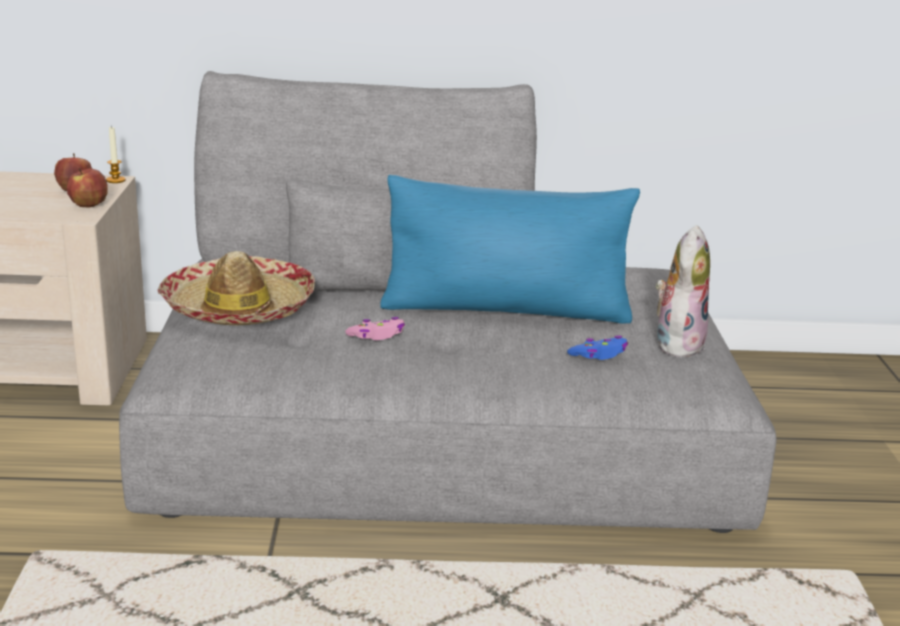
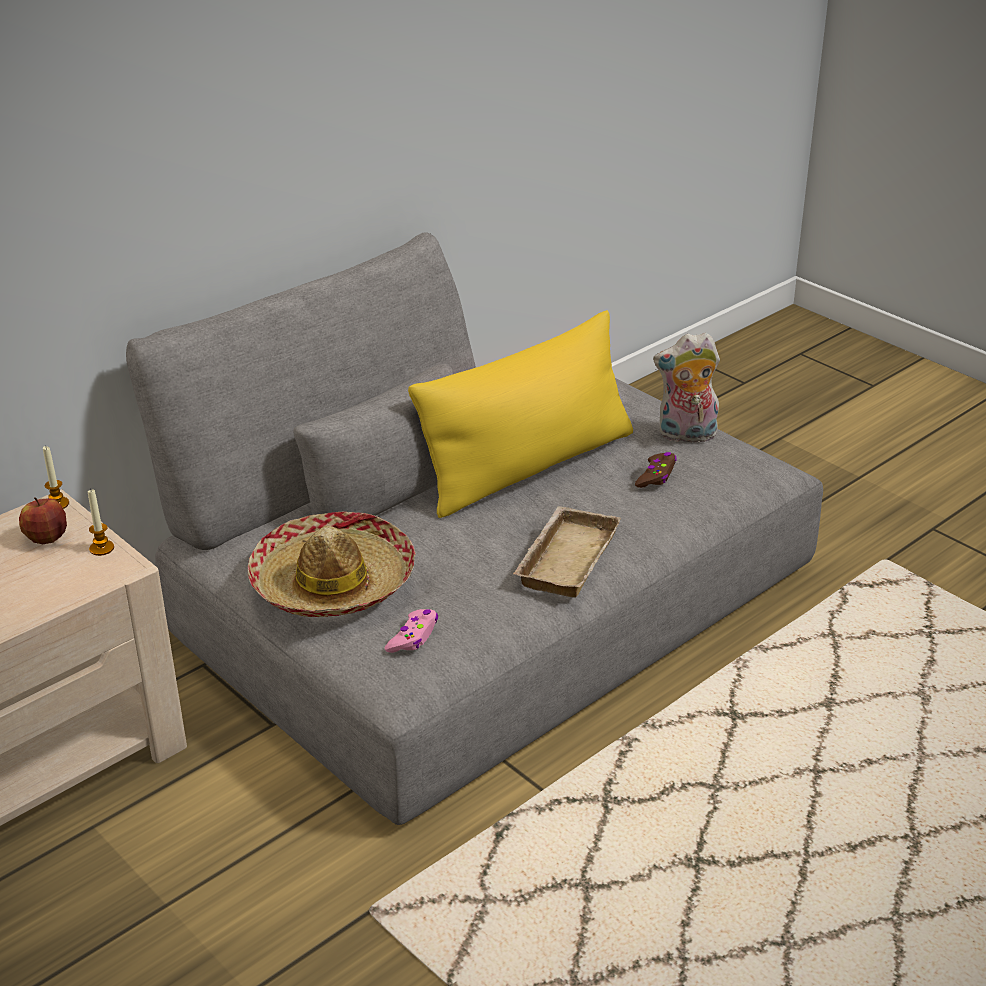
camera: 40 degrees left, 10 degrees up
apple [67,168,108,207] -> candle [88,489,114,556]
pink game controller [345,317,405,340] -> pink game controller moved to [385,609,438,653]
blue pillow [380,175,640,324] -> yellow pillow [408,310,633,518]
blue game controller [567,335,628,360] -> brown game controller [635,452,677,488]
plush toy [656,225,710,358] -> plush toy turned 75 degrees counterclockwise [653,332,720,443]
none -> beige tray [513,506,621,598]

